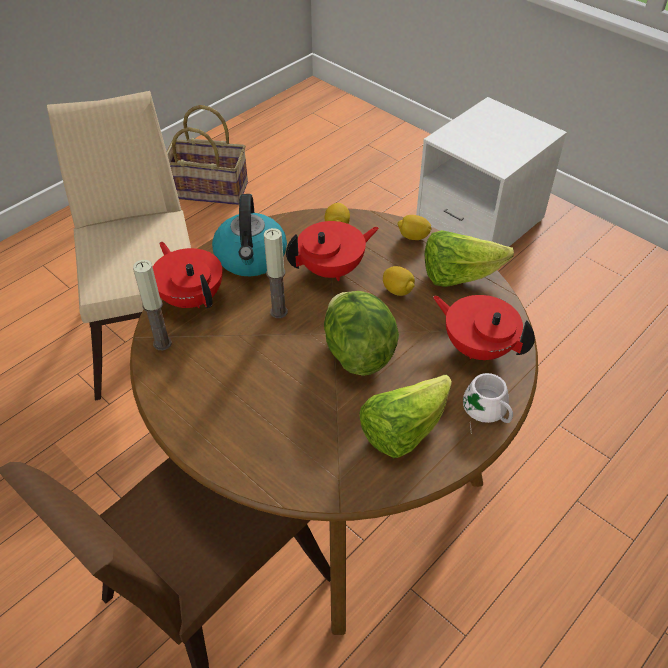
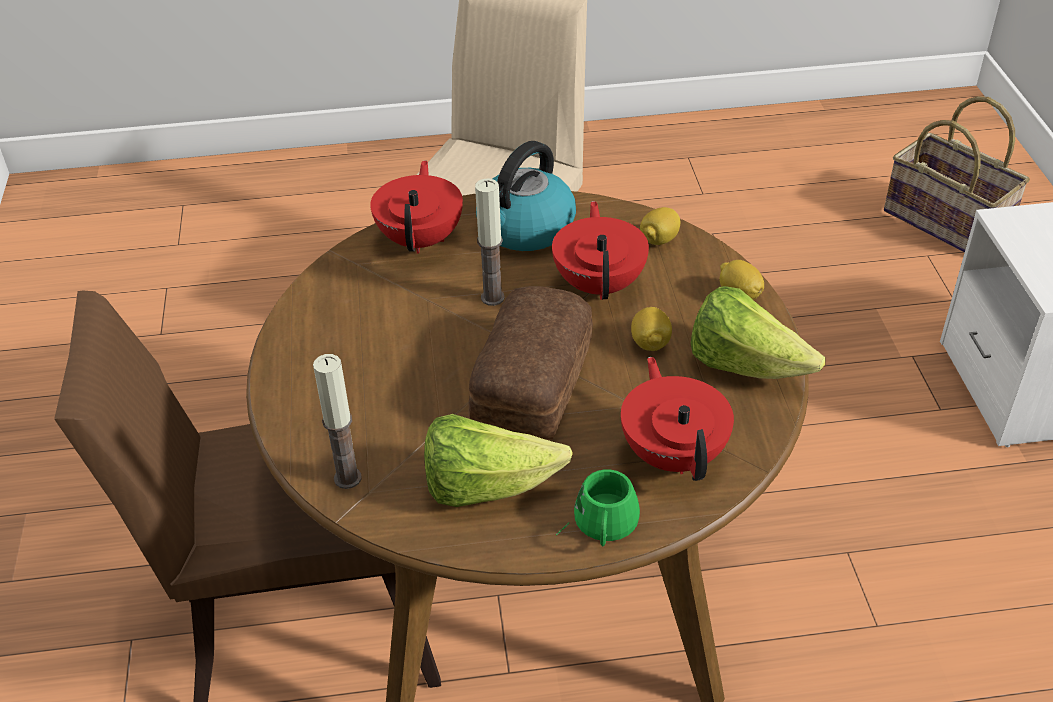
camera: 40 degrees right, 5 degrees down
candle [133,260,172,350] -> candle moved to [313,354,361,489]
basket [166,105,248,205] -> basket moved to [884,96,1030,253]
red teapot [286,221,379,281] -> red teapot turned 105 degrees counterclockwise [552,201,649,300]
lettuce [324,291,399,376] -> bread [468,286,593,440]
white mug [463,373,513,428] -> green mug [556,469,640,546]

